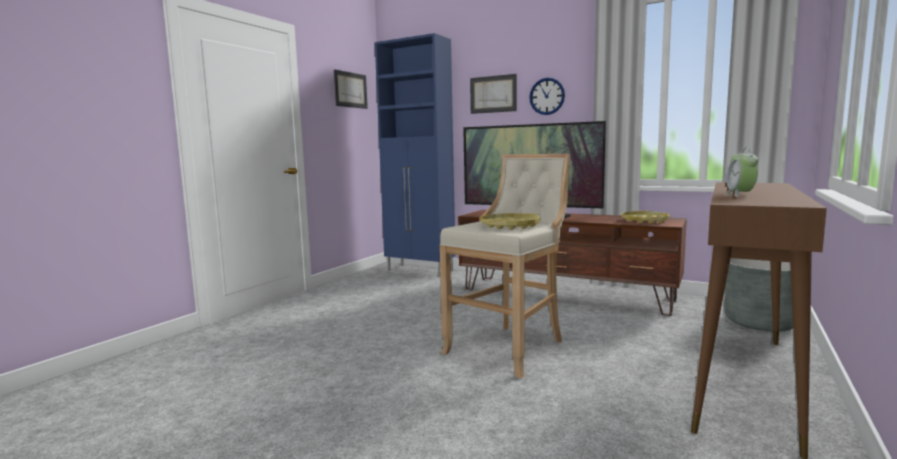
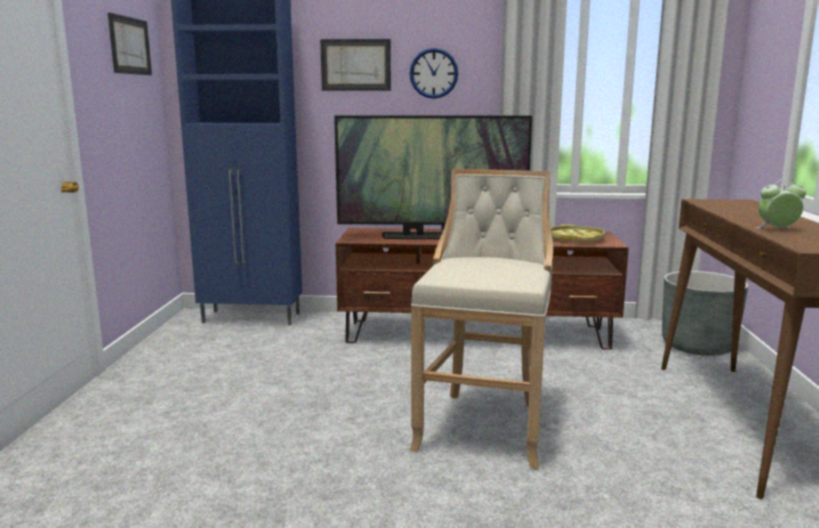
camera: 25 degrees left, 5 degrees up
yellow tray [480,213,540,230] -> none
alarm clock [725,148,758,197] -> alarm clock turned 105 degrees clockwise [756,178,806,229]

